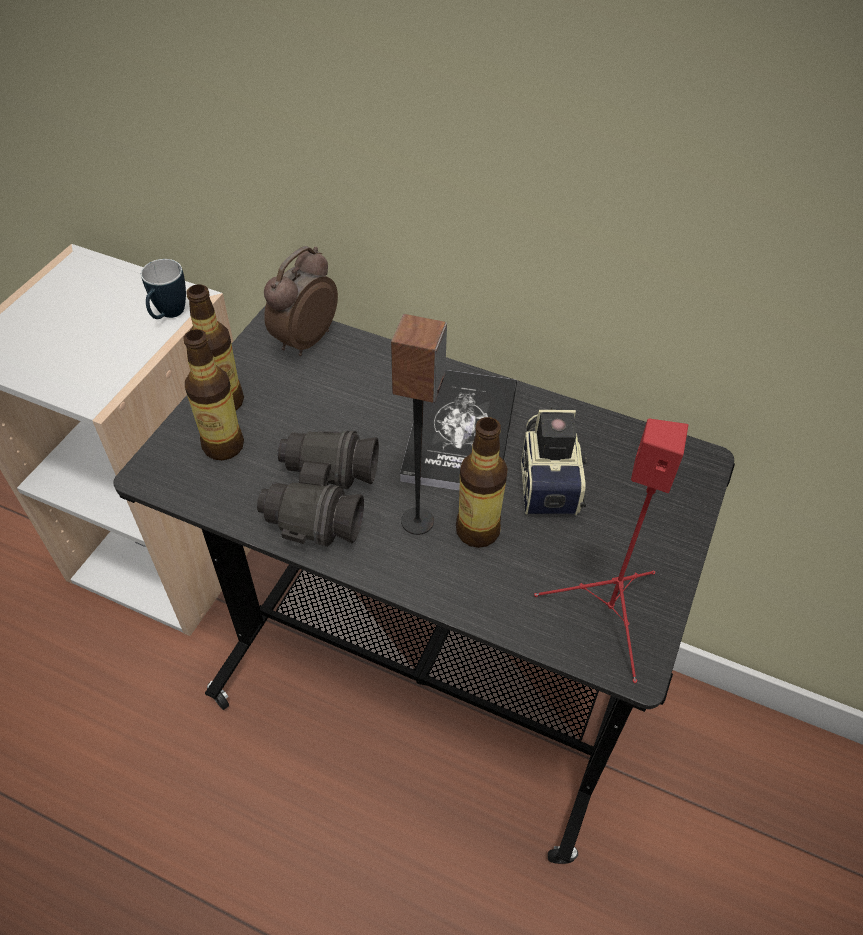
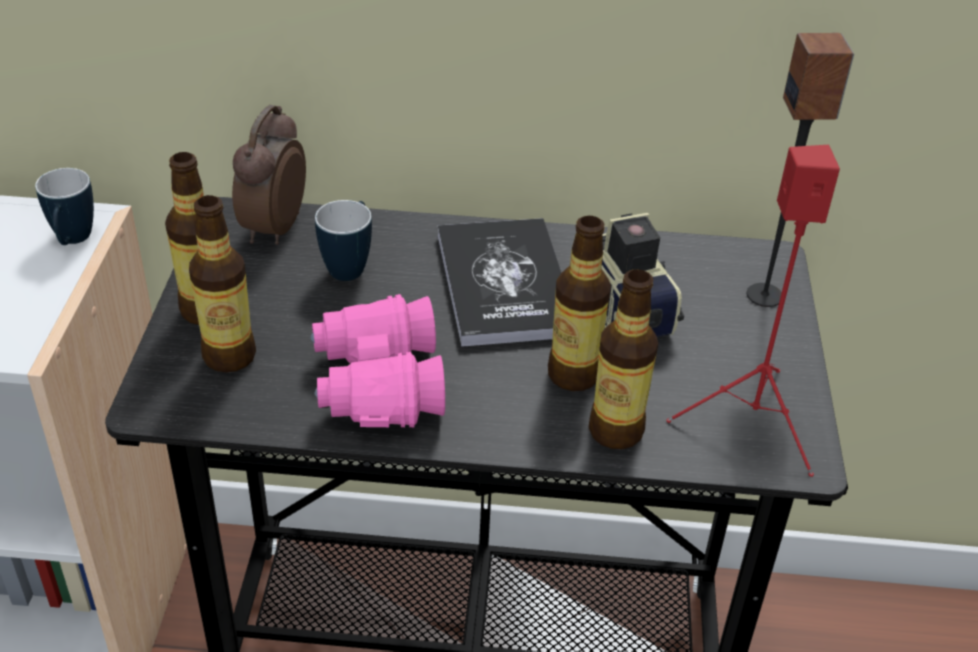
camera: 20 degrees left, 10 degrees down
black binoculars [257,431,379,547] -> pink binoculars [311,294,445,427]
speaker [391,314,447,535] -> speaker moved to [747,33,854,307]
none -> mug [315,200,372,281]
none -> bottle [589,269,658,449]

